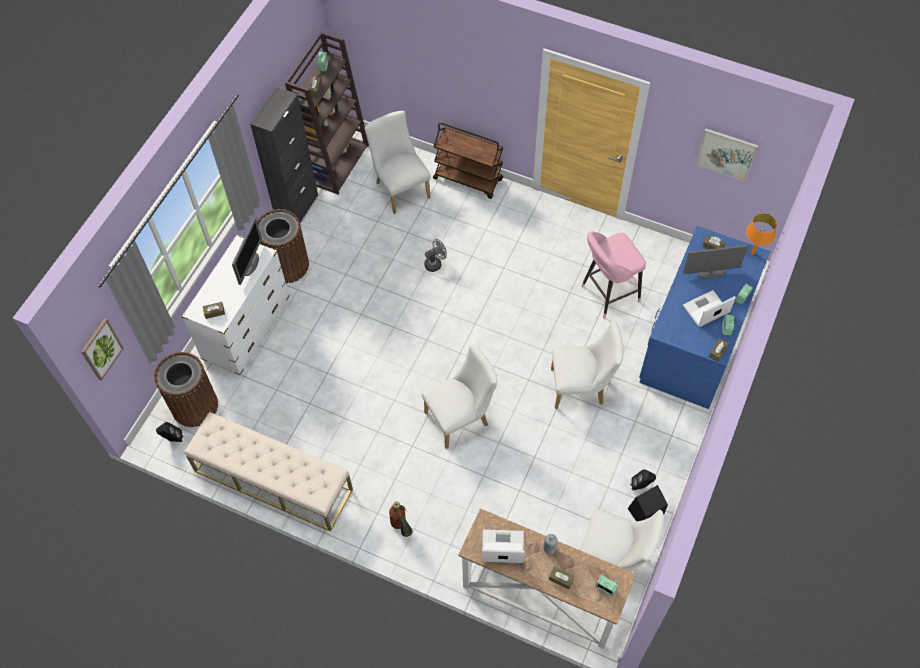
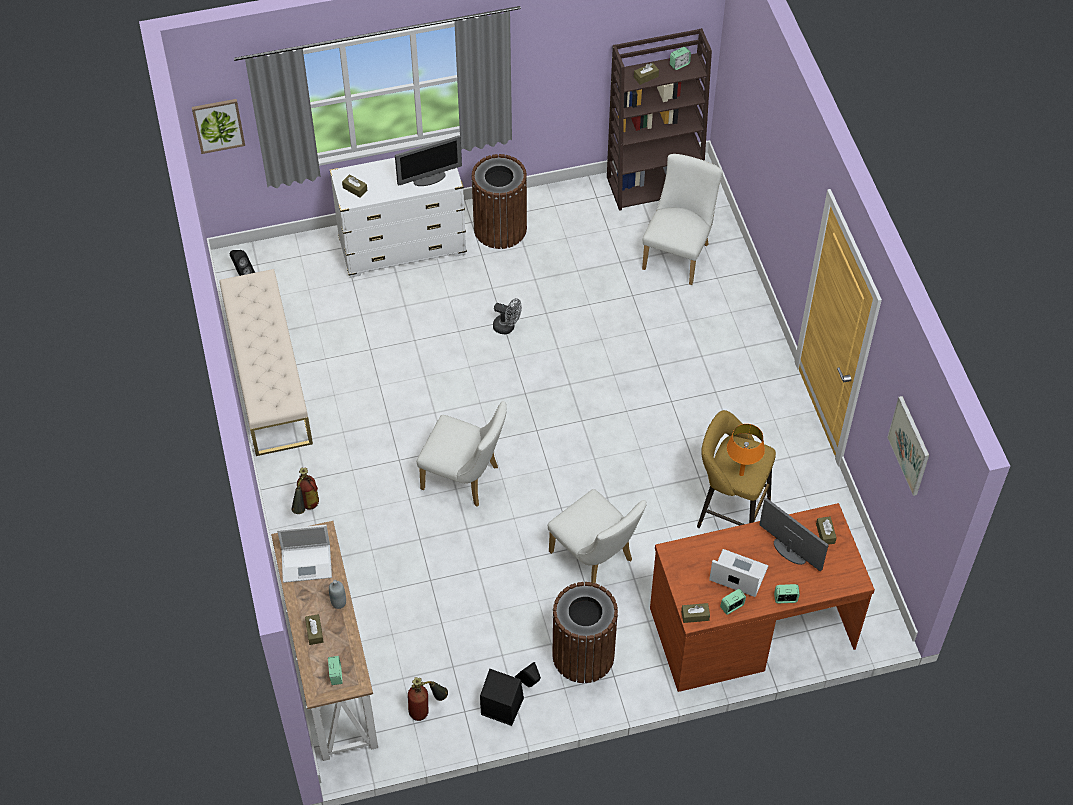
camera: 50 degrees right, 5 degrees down
brown trash can [154,352,218,427] -> brown trash can moved to [552,582,618,683]
black cabinet [250,87,318,223] -> none
grey fan [424,239,447,272] -> grey fan moved to [493,298,522,334]
brown cart [433,122,503,199] -> none
laptop [482,529,525,563] -> laptop turned 120 degrees clockwise [277,525,332,583]
white chair [580,509,664,572] -> fire extinguisher [408,677,448,721]
pink stool [581,231,646,319] -> yellow stool [697,410,776,528]
blue desk [639,226,770,409] -> brown desk [650,503,875,692]
orange table lamp [746,213,777,255] -> orange table lamp moved to [727,424,765,476]

